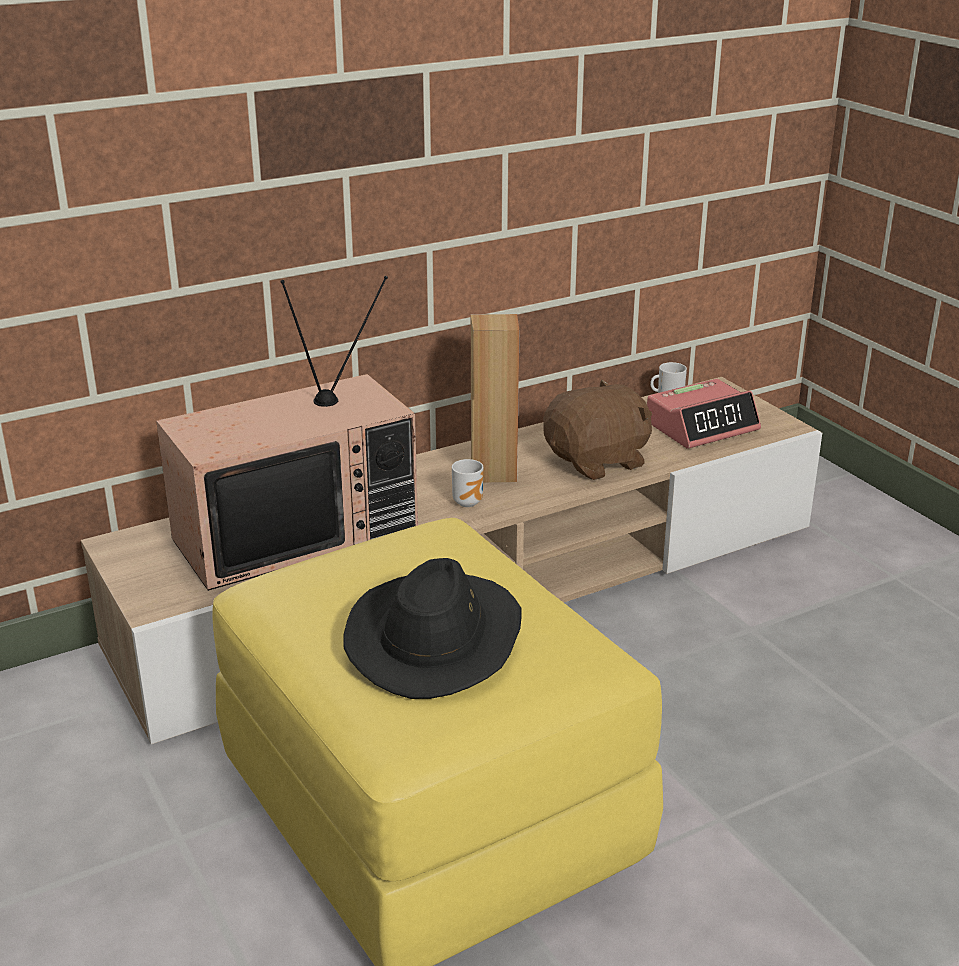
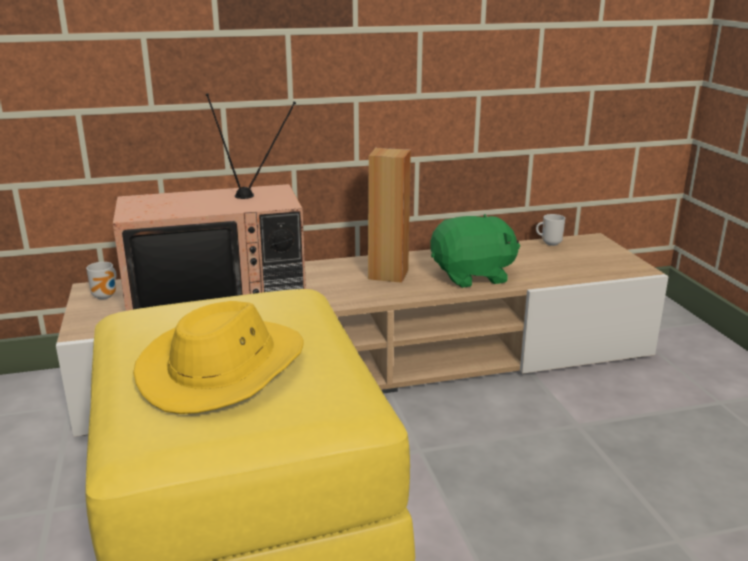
camera: 15 degrees right, 5 degrees down
black hat [344,558,521,699] -> yellow hat [133,301,304,414]
mug [452,459,483,507] -> mug moved to [86,262,116,299]
brown plush toy [543,379,652,480] -> green plush toy [430,214,520,288]
alarm clock [647,379,761,449] -> none

